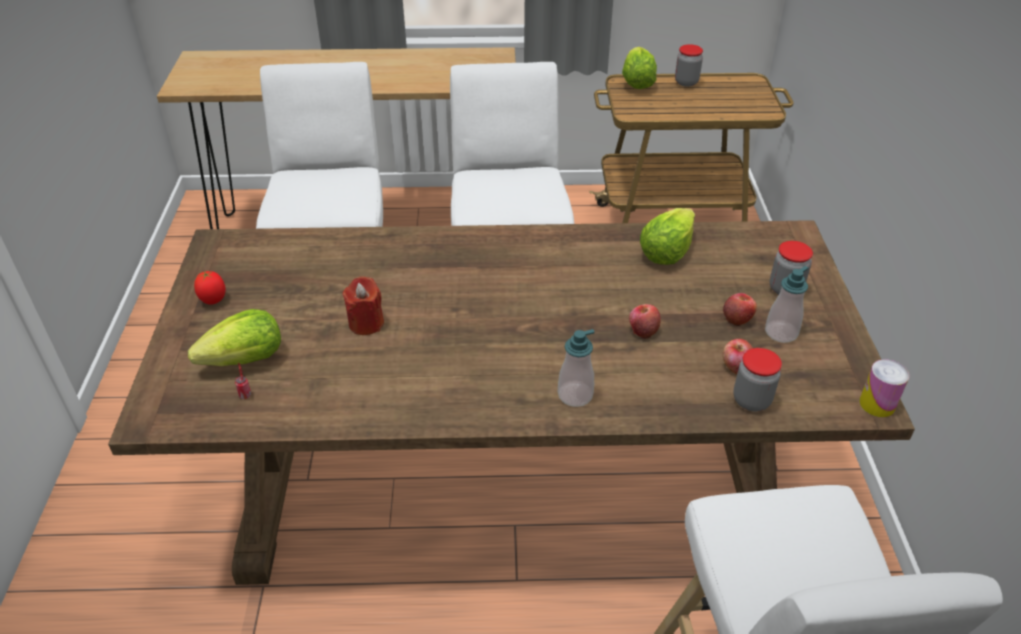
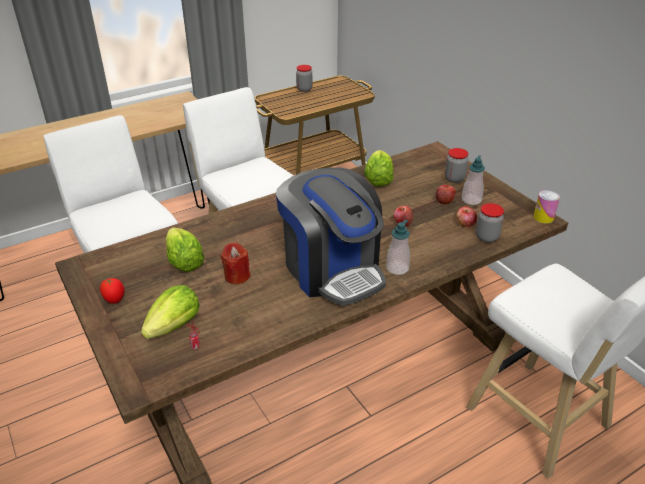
camera: 30 degrees left, 5 degrees down
lettuce [622,47,657,89] -> lettuce moved to [166,227,204,272]
none -> coffee machine [276,167,386,306]

